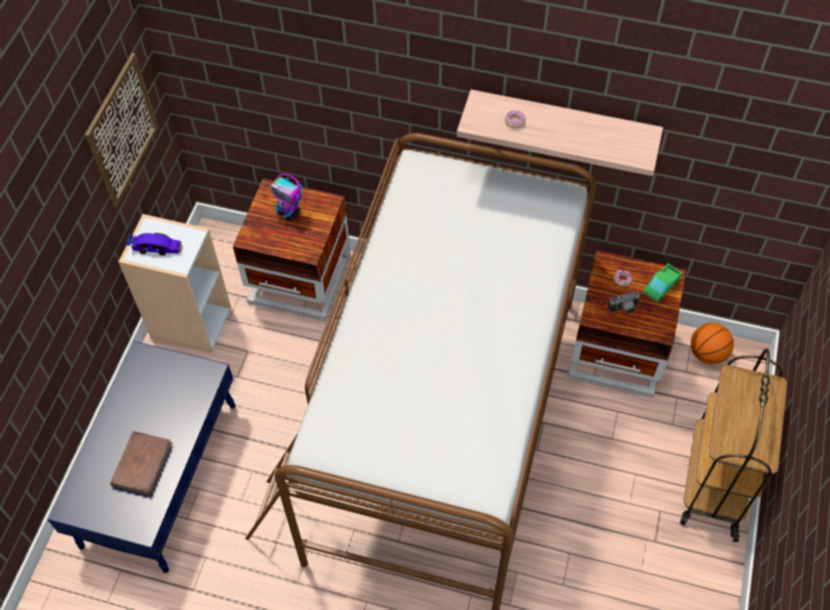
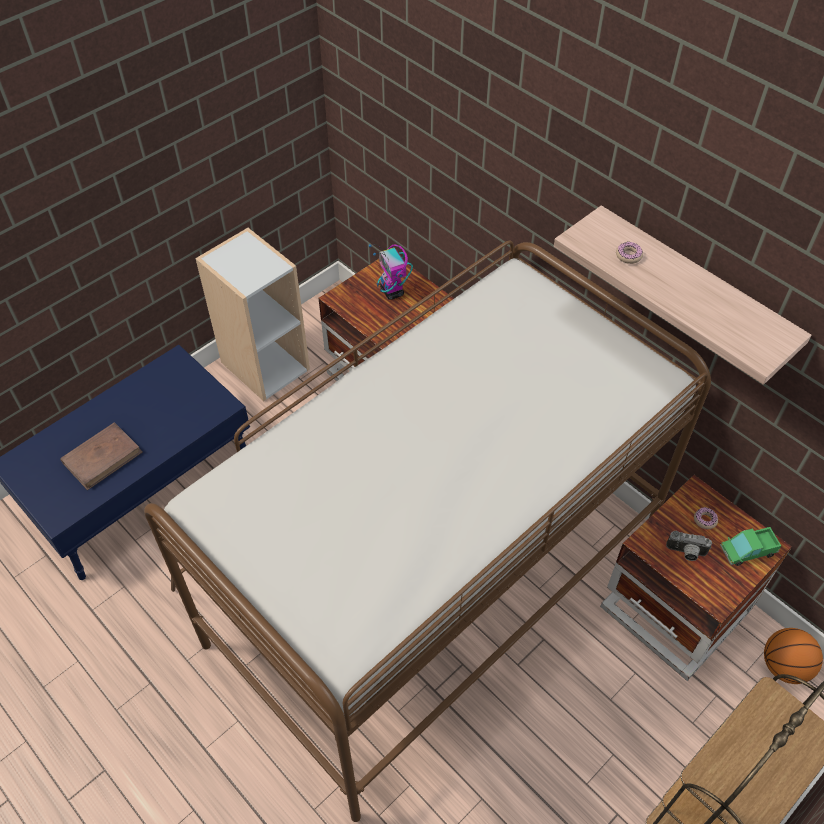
camera: 30 degrees right, 5 degrees down
picture [85,53,159,207] -> none
toy car [127,233,182,256] -> none

